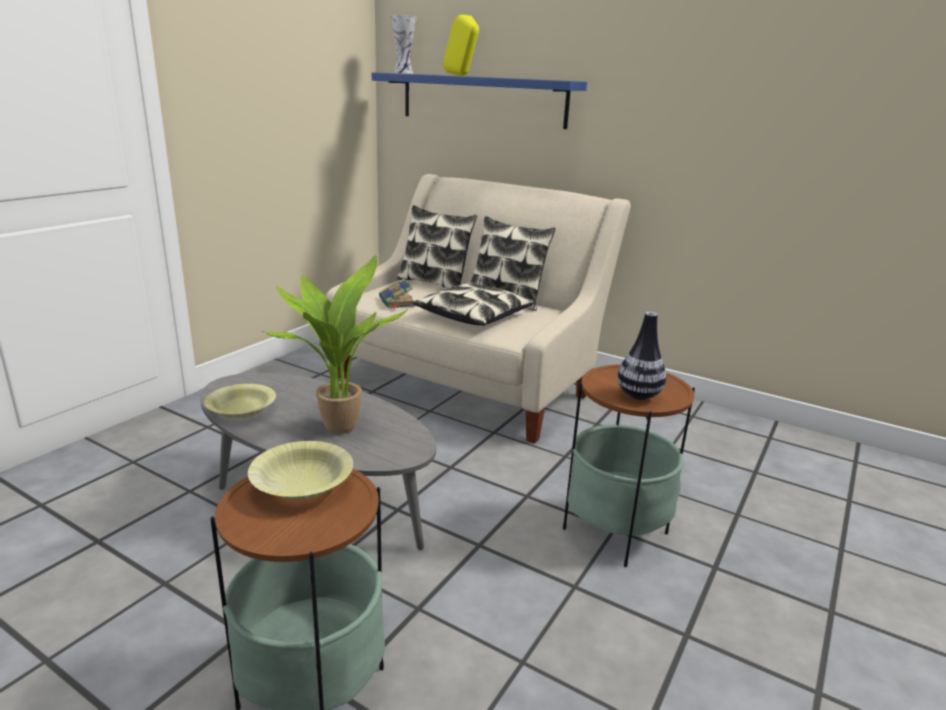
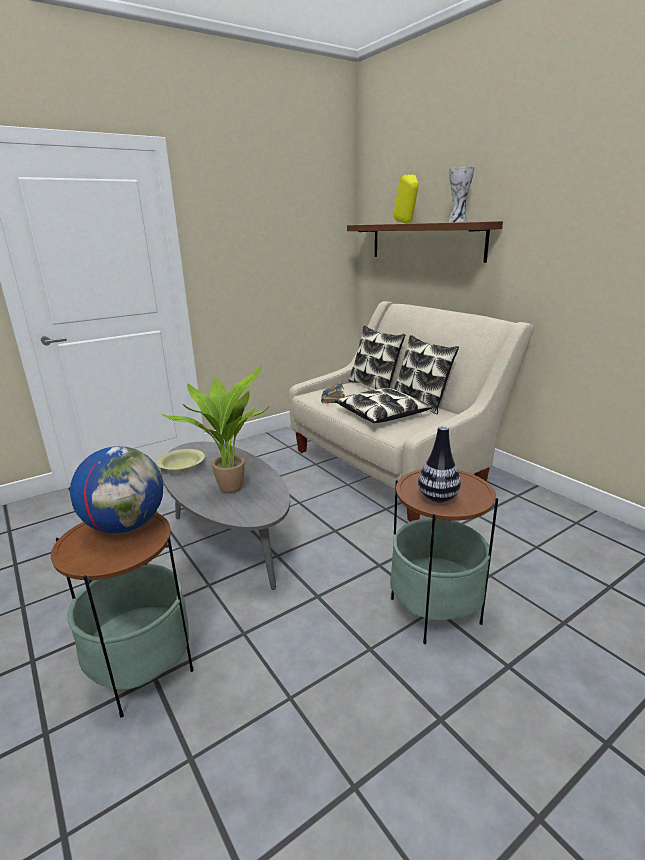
camera: 25 degrees right, 0 degrees up
yellow bowl [248,441,353,500] -> globe [70,446,163,533]
blue shelf [372,72,587,129] -> brown shelf [347,221,503,263]
vase [391,15,416,74] -> vase moved to [449,167,474,222]

